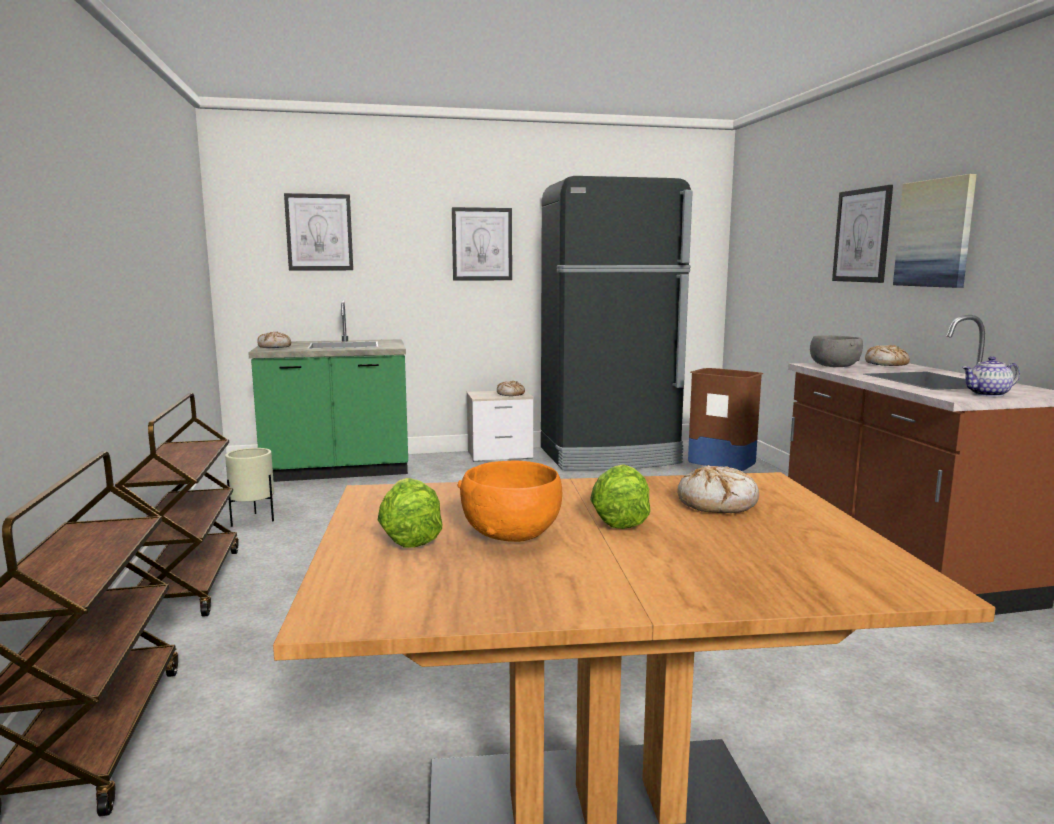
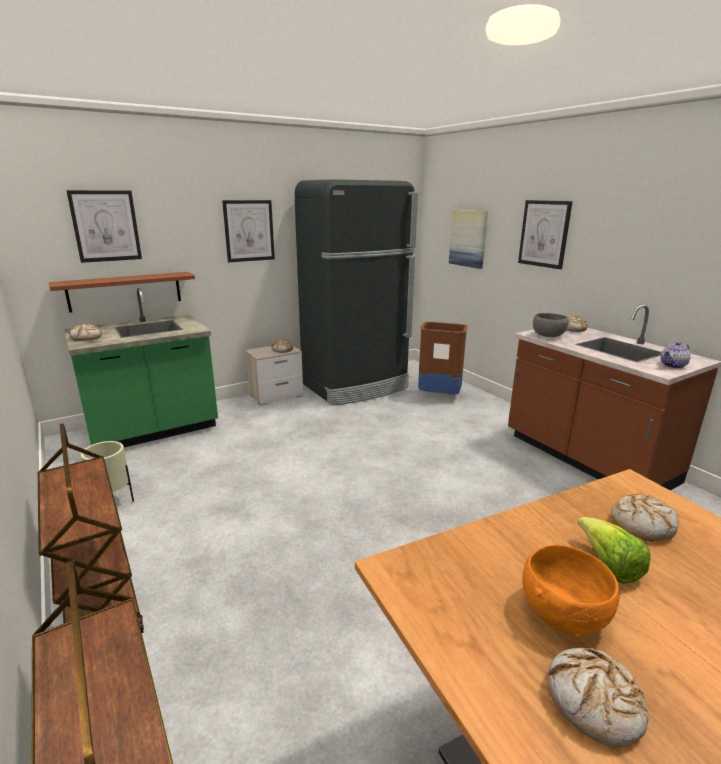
camera: 20 degrees left, 10 degrees up
lettuce [378,478,442,548] -> none
picture [893,174,977,288] -> picture moved to [449,210,488,269]
none -> brown shelf [49,272,195,313]
none -> bread [548,648,648,747]

